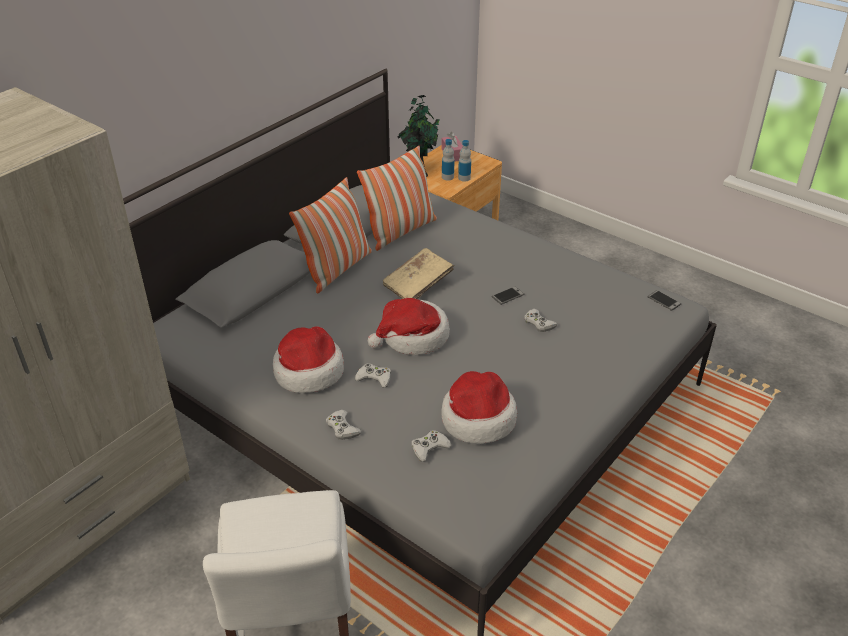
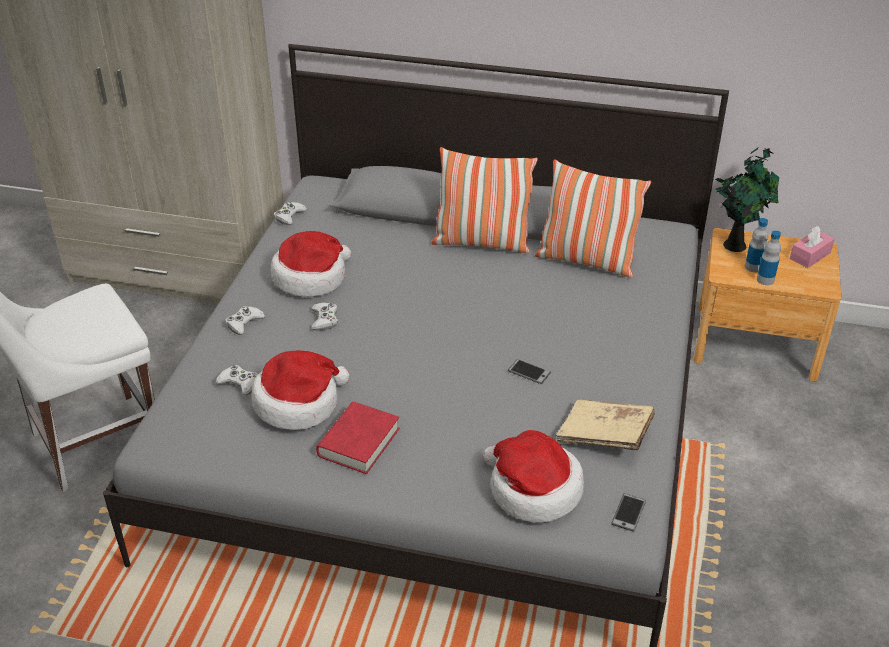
camera: 65 degrees right, 0 degrees up
hat [368,298,450,355] -> hat moved to [483,430,584,523]
beige book [383,248,454,299] -> beige book moved to [556,399,655,450]
white game controller [524,309,558,332] -> white game controller moved to [274,202,307,225]
none -> red book [316,402,400,474]

